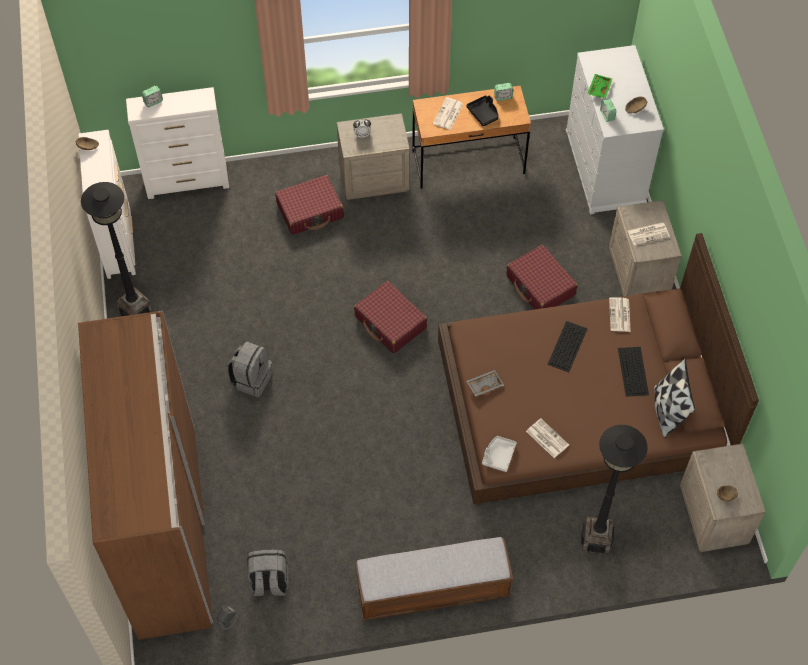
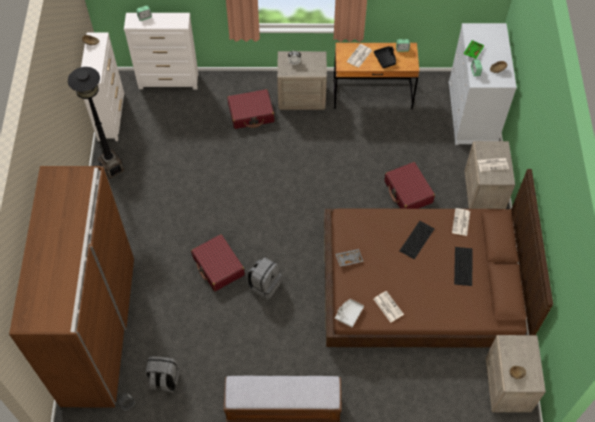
camera: 10 degrees right, 0 degrees up
grey backpack [227,341,272,397] -> grey backpack moved to [247,257,282,300]
red suitcase [354,281,427,354] -> red suitcase moved to [191,234,245,291]
black floor lamp [581,425,647,554] -> none
pillow [654,358,695,438] -> none

